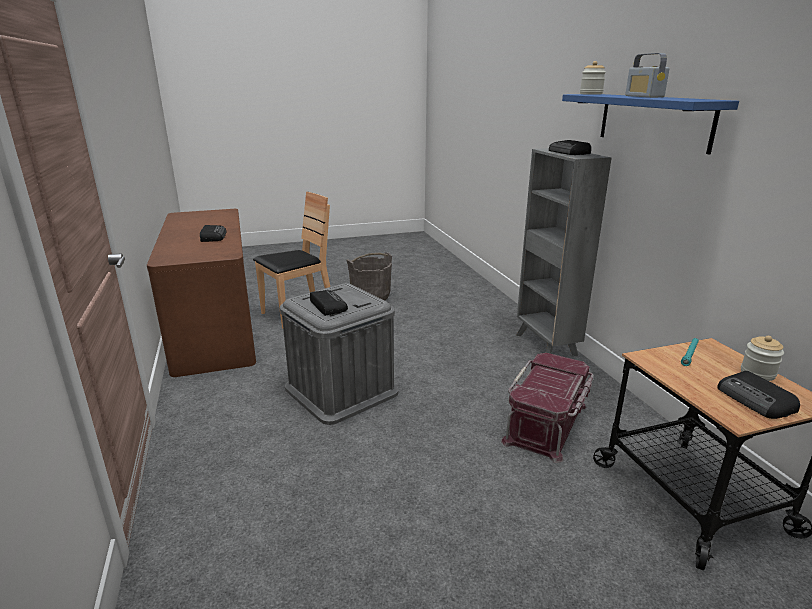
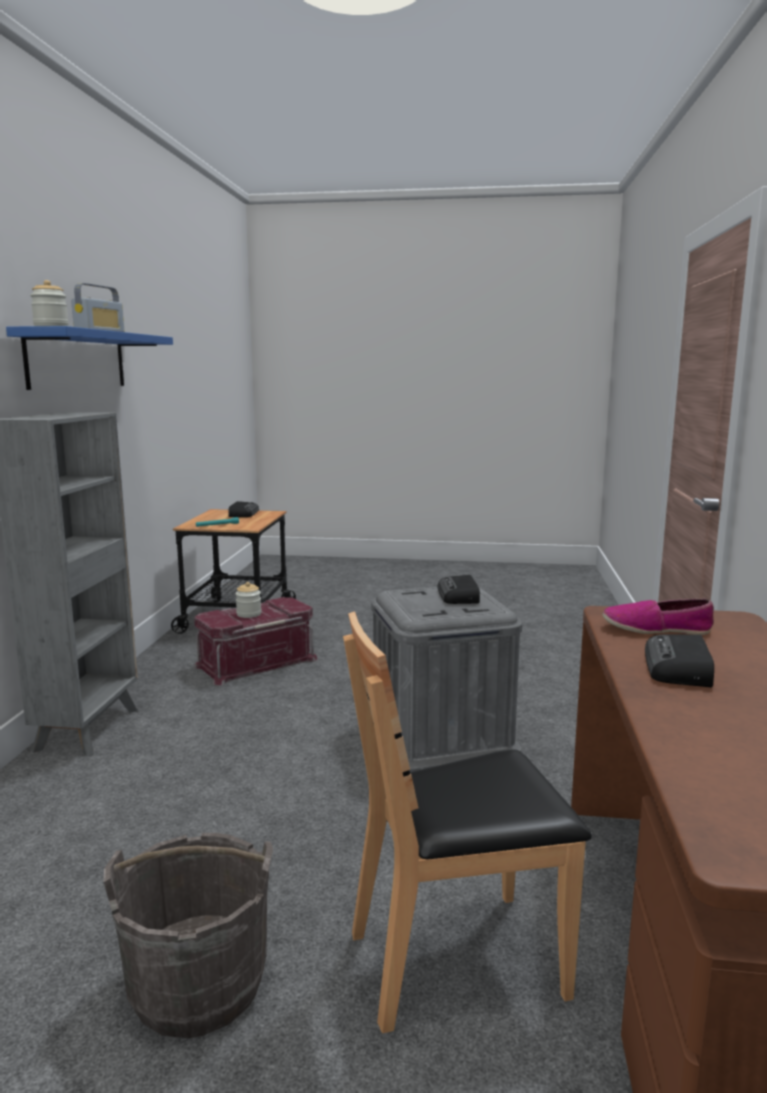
camera: 155 degrees left, 10 degrees down
radio [549,140,591,155] -> none
jar [741,336,784,381] -> jar moved to [235,582,262,618]
none -> shoe [603,599,714,635]

